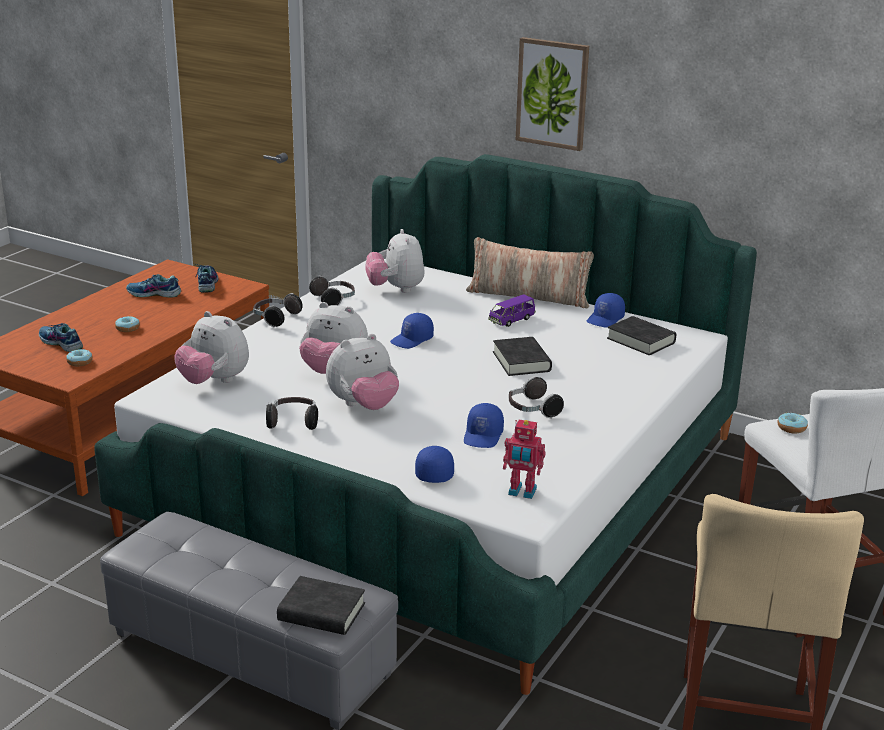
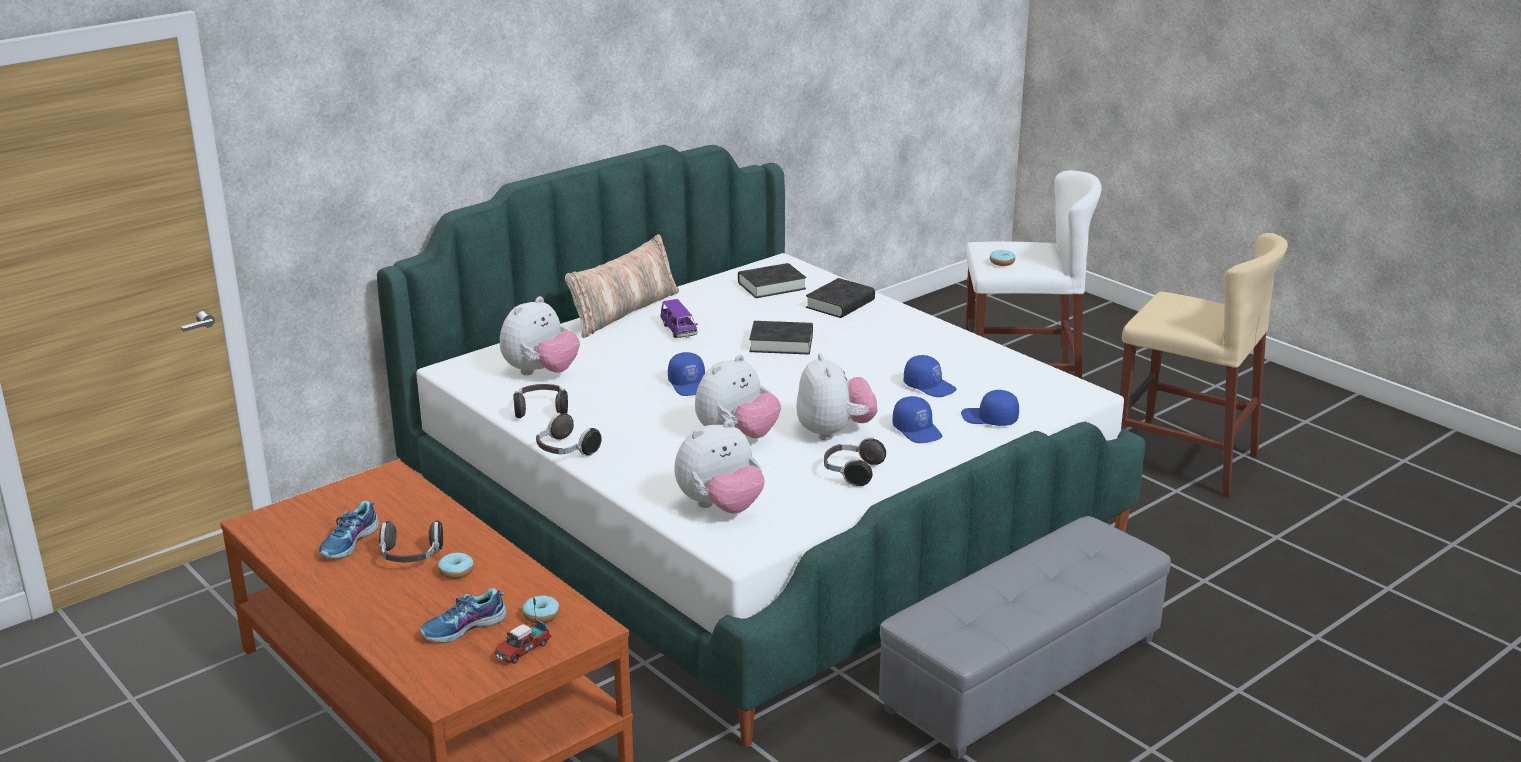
camera: 70 degrees left, 0 degrees up
shoe [195,264,219,293] -> none
black book [277,576,365,635] -> black book moved to [806,278,875,318]
plush toy [365,229,425,293] -> plush toy turned 60 degrees counterclockwise [500,296,580,375]
toy robot [503,420,546,499] -> none
headphones [509,376,564,418] -> headphones moved to [379,520,443,562]
picture [516,37,589,151] -> none
blue cap [587,293,625,328] -> blue cap moved to [892,396,943,443]
none -> toy truck [494,596,551,664]

